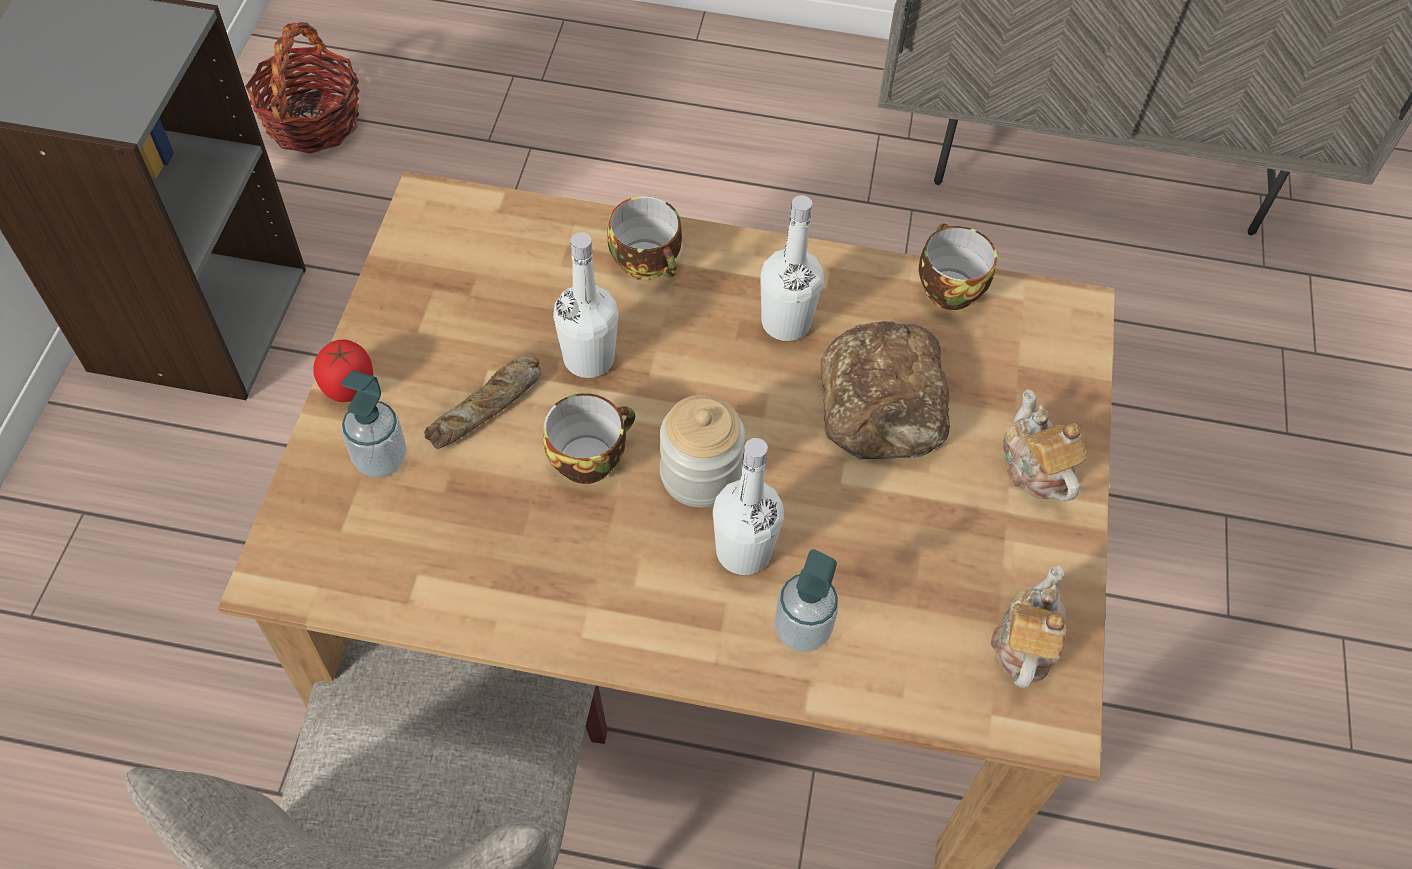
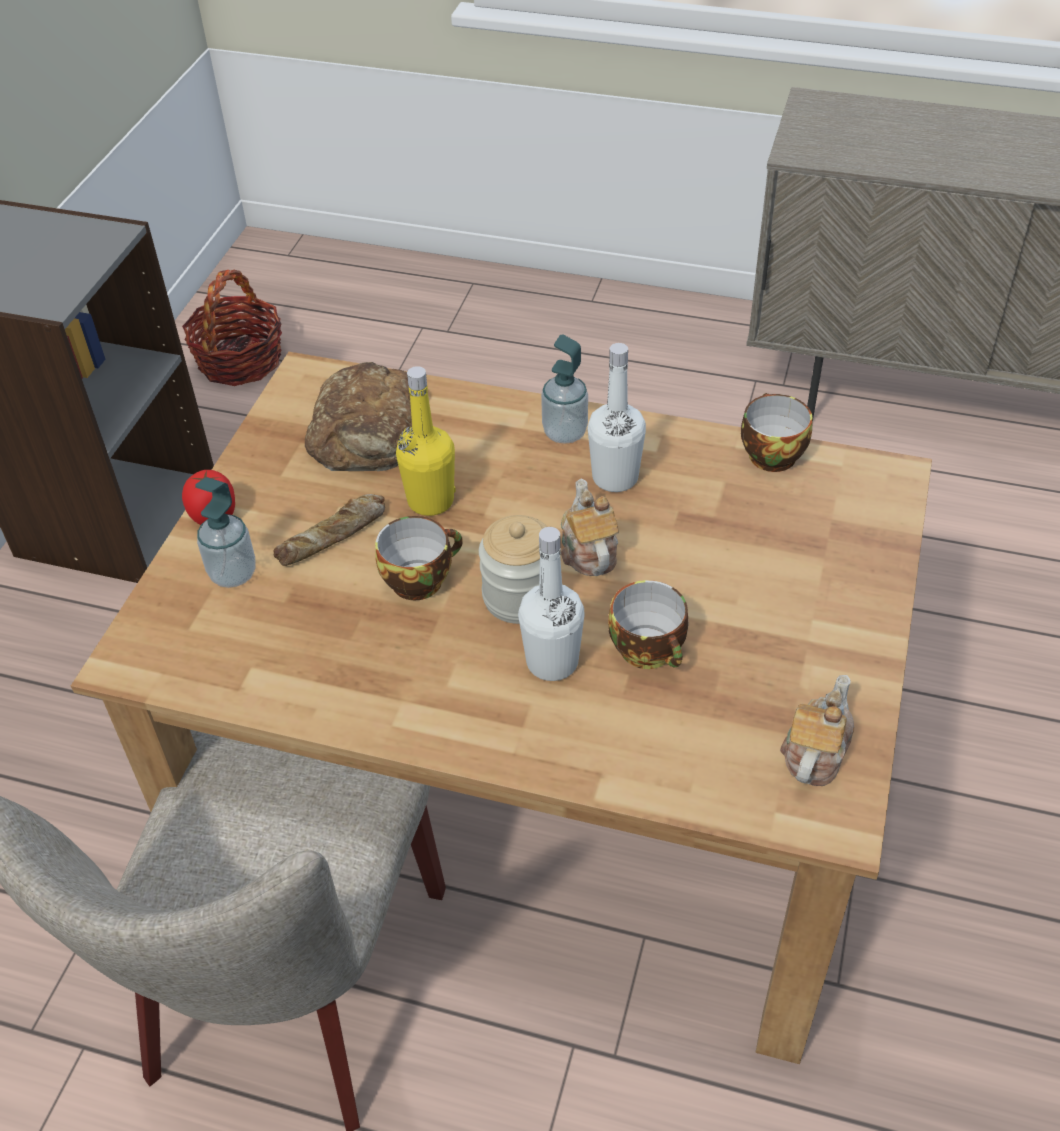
camera: 10 degrees right, 10 degrees down
white bottle [553,232,619,378] -> yellow bottle [396,366,455,516]
cup [607,196,682,280] -> cup moved to [608,580,688,669]
soap dispenser [774,549,839,652] -> soap dispenser moved to [541,335,588,444]
bread [821,321,950,459] -> bread moved to [305,362,412,471]
teapot [1003,389,1087,501] -> teapot moved to [561,479,619,576]

